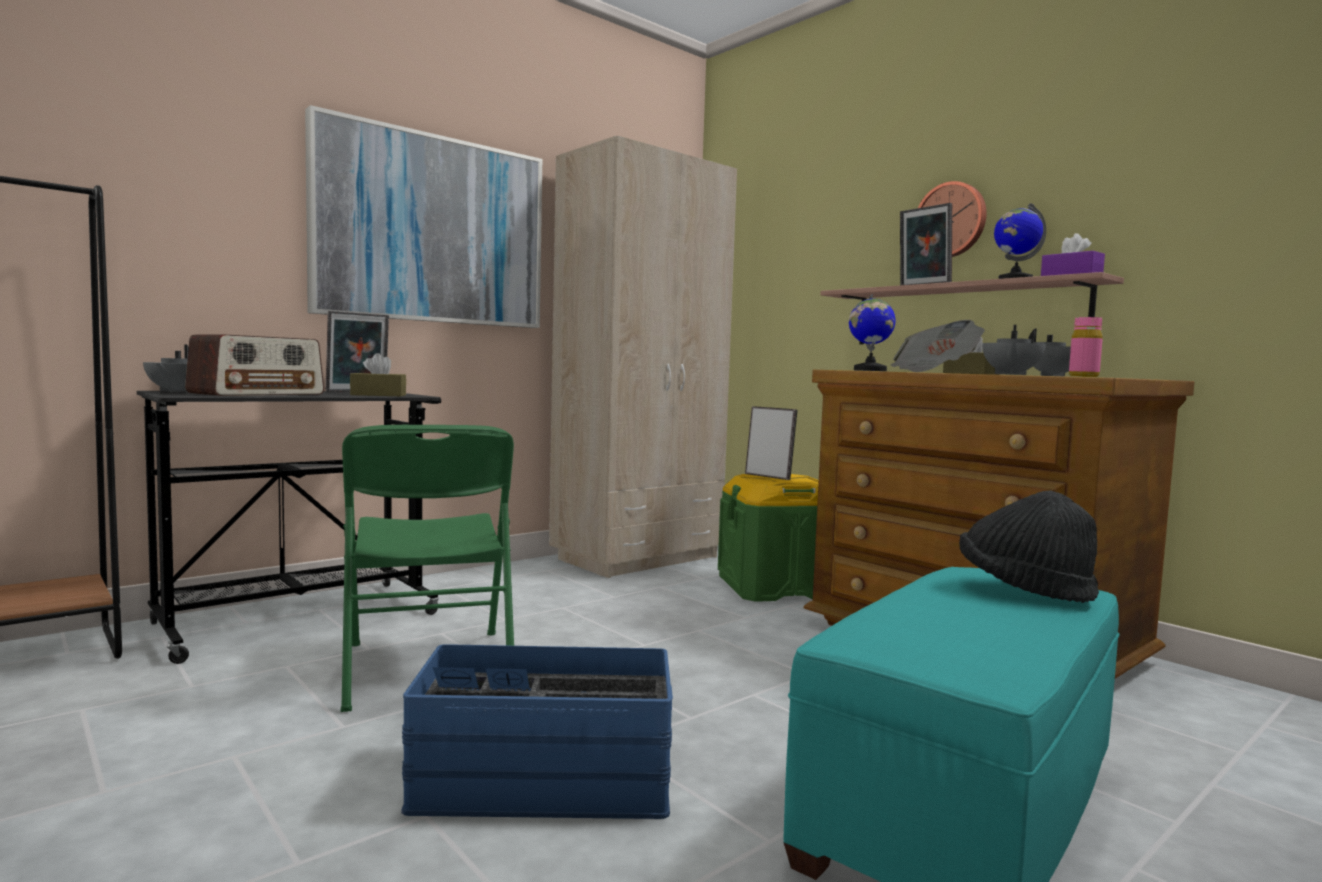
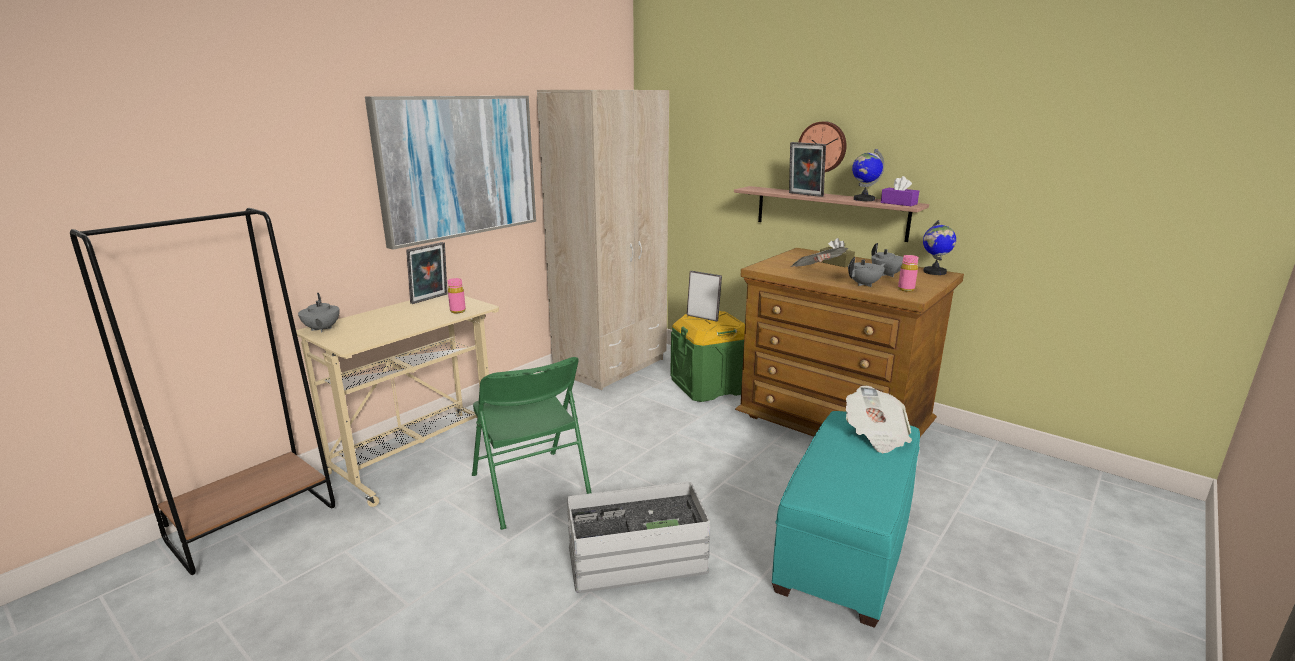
camera: 10 degrees left, 15 degrees up
black desk [137,391,441,664] -> beige desk [296,291,499,507]
radio [185,334,324,396] -> none
brown tissue box [350,353,406,396] -> pink bottle [448,278,466,313]
blue storage box [401,644,673,819] -> grey storage box [567,482,710,593]
globe [849,294,896,371] -> globe moved to [923,220,956,275]
black hat [959,490,1099,603] -> newspaper [846,386,912,453]
grey teapot [982,325,1046,375] -> grey teapot turned 135 degrees counterclockwise [848,257,885,287]

